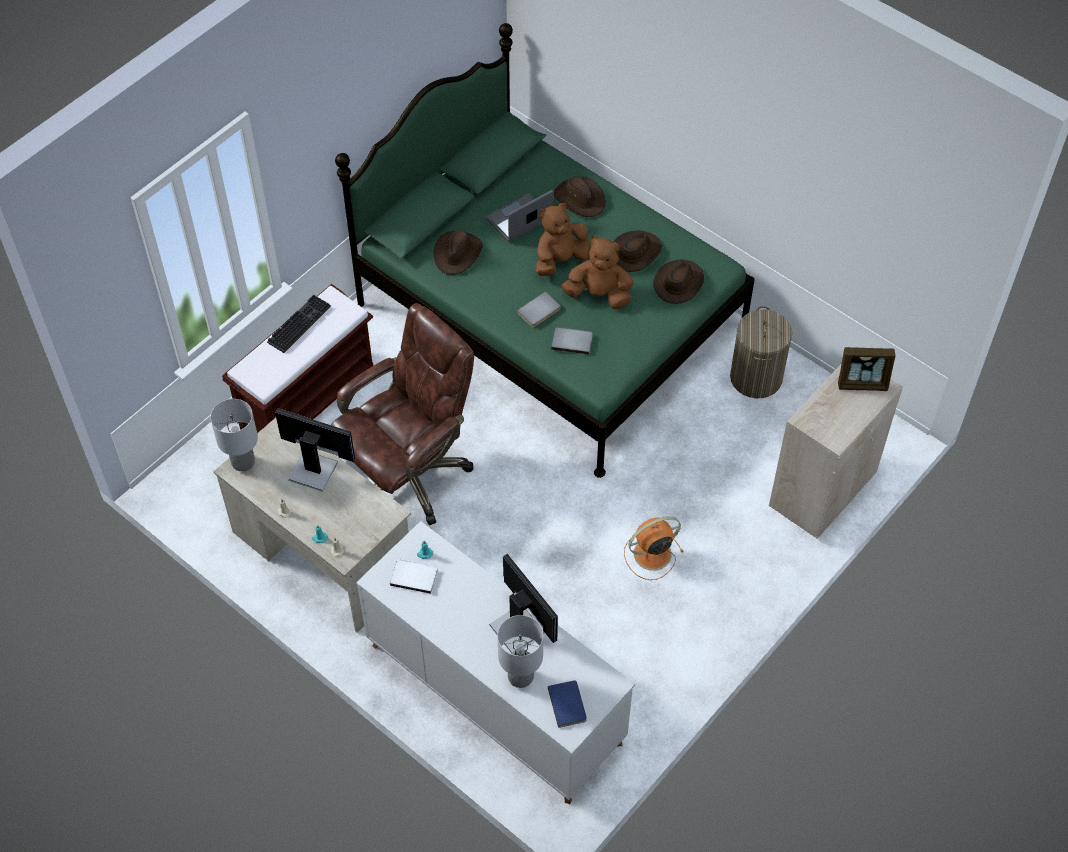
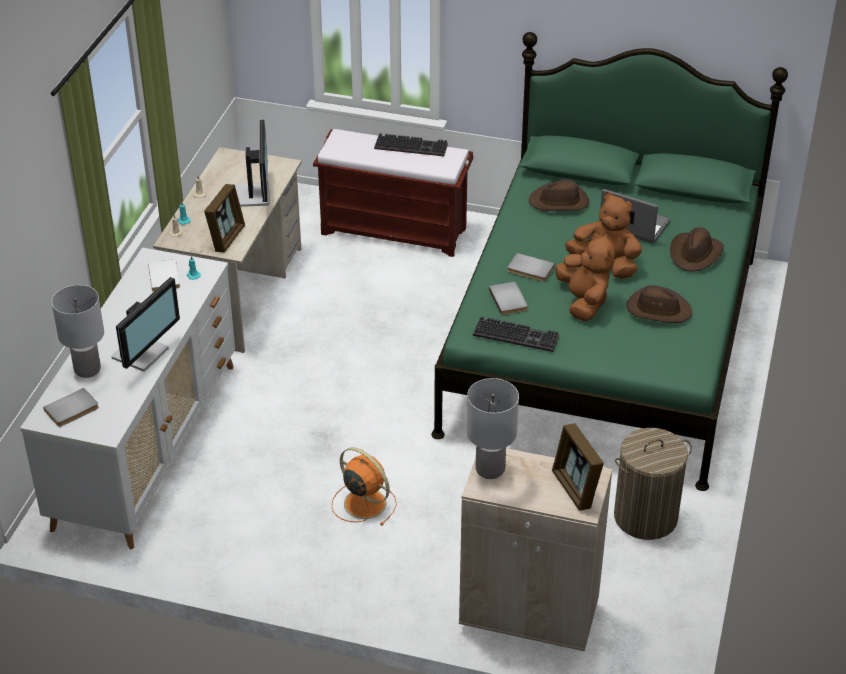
camera: 65 degrees right, 15 degrees down
grey table lamp [210,399,258,471] -> grey table lamp moved to [466,378,519,479]
brown office chair [331,303,474,525] -> none
blue book [548,680,587,728] -> grey book [43,388,99,427]
brown hat [653,259,704,304] -> none
none -> picture frame [204,184,245,253]
none -> keyboard [473,316,559,352]

